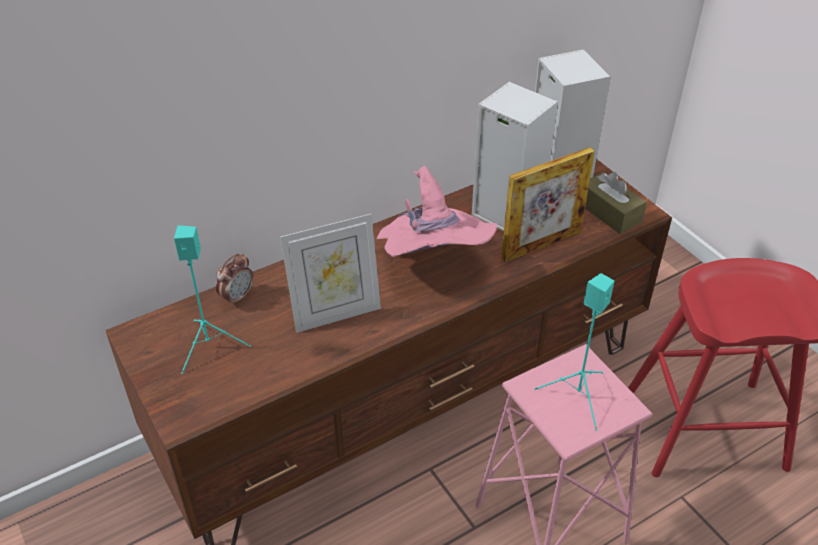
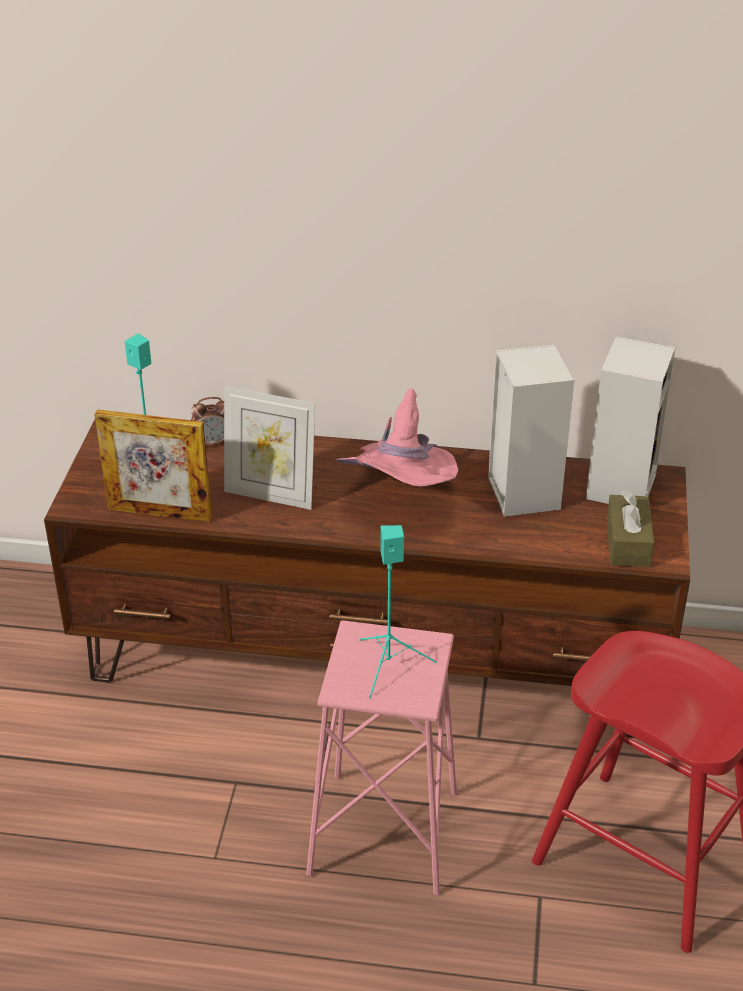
camera: 40 degrees right, 5 degrees down
picture frame [501,147,595,262] -> picture frame moved to [94,409,212,523]

